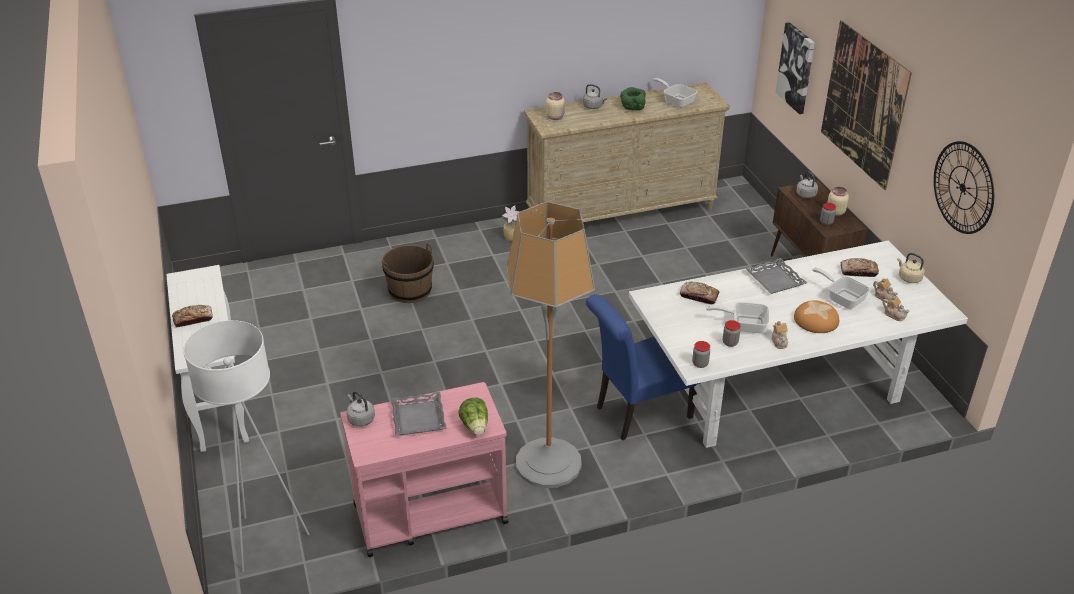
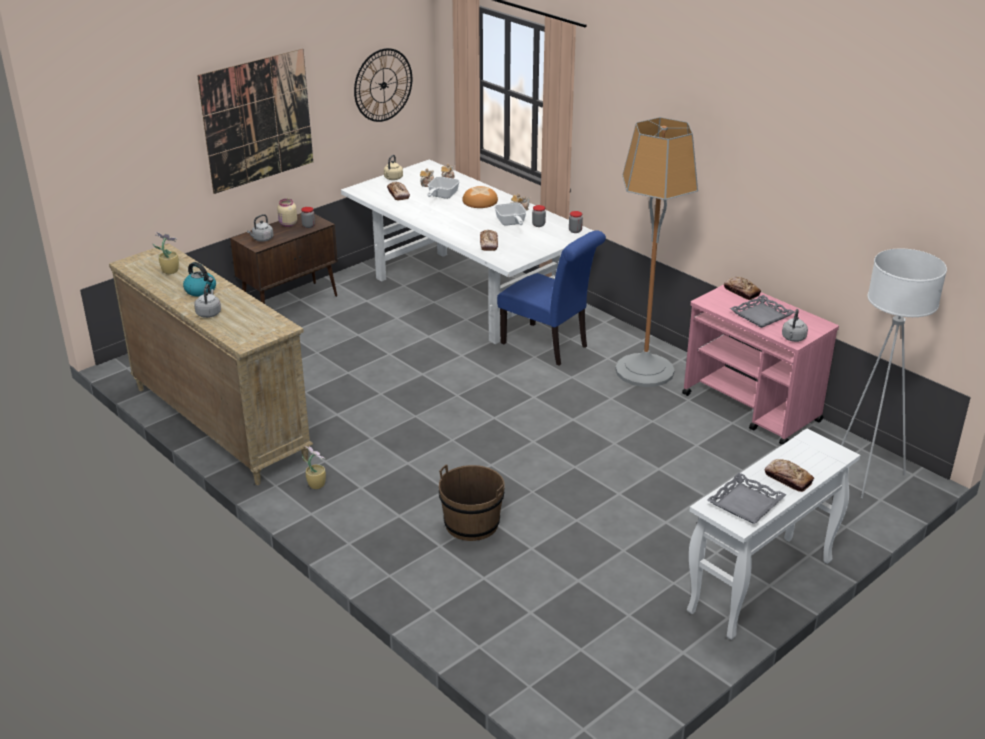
camera: 115 degrees left, 5 degrees down
lettuce [459,398,488,435] -> bread [724,277,761,300]
beige jar [546,92,565,120] -> none
green bowl [620,87,646,110] -> kettle [183,262,216,297]
frying pan [653,78,697,108] -> potted plant [152,232,179,274]
grey tray [745,258,807,294] -> grey tray moved to [707,473,787,524]
picture [776,22,815,114] -> none

